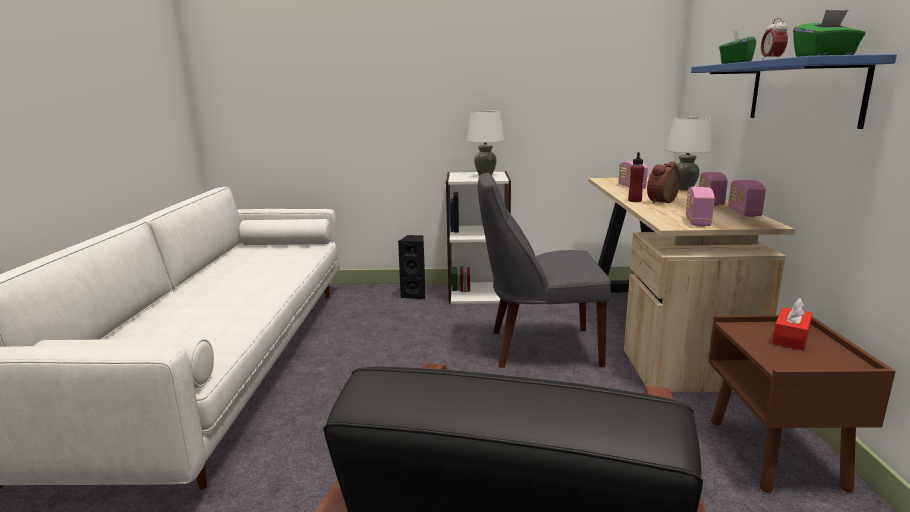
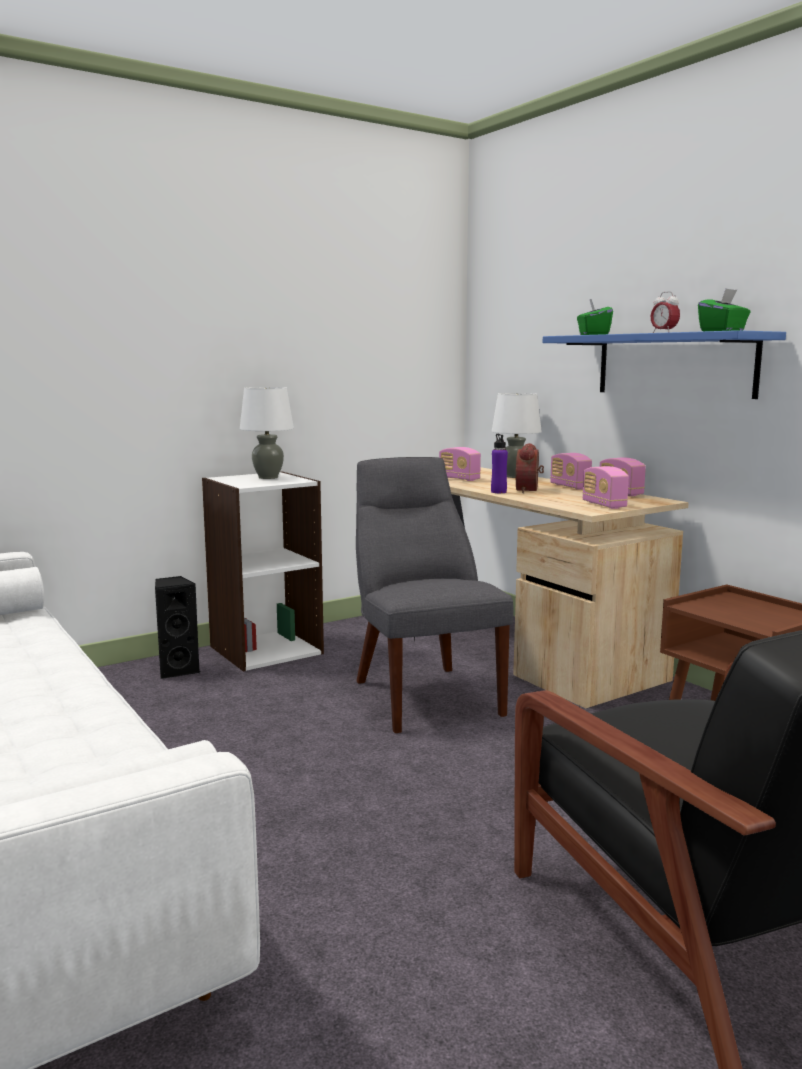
camera: 35 degrees left, 5 degrees down
grey chair [478,172,611,368] -> grey chair turned 105 degrees clockwise [356,457,514,733]
red bottle [628,152,644,202] -> purple bottle [491,434,508,493]
red tissue box [772,298,812,351] -> none

